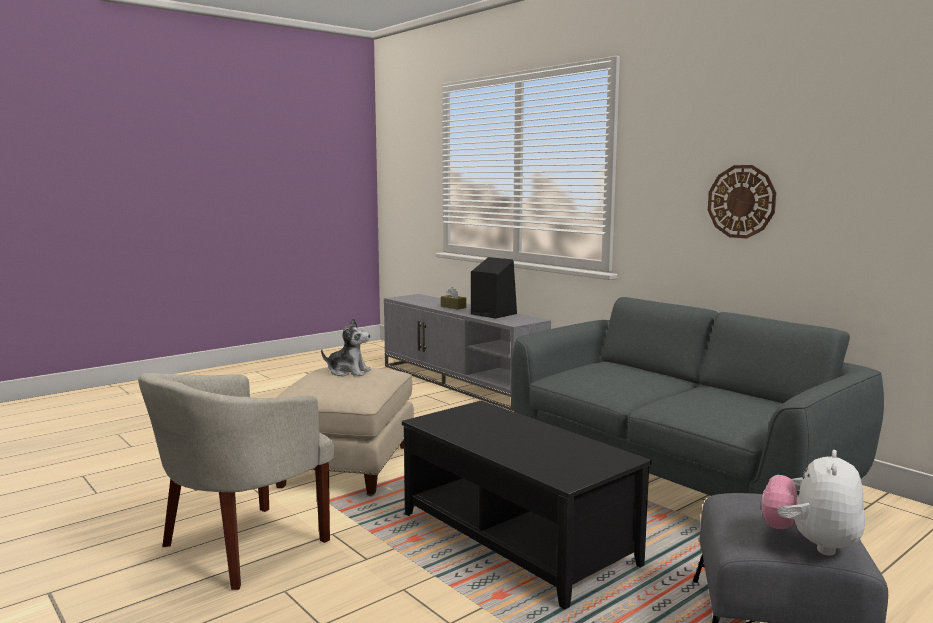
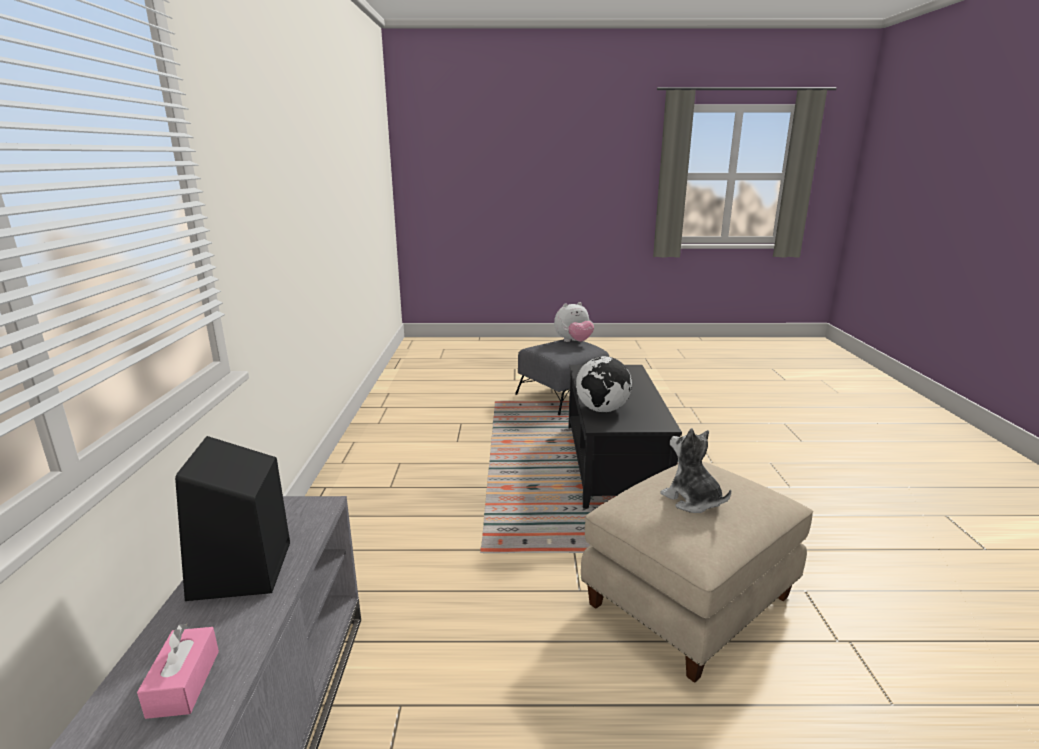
camera: 140 degrees left, 10 degrees up
beige armchair [138,373,334,590] -> none
brown tissue box [441,287,467,310] -> pink tissue box [137,624,219,719]
grey sofa [511,297,884,496] -> none
wall clock [708,165,776,238] -> none
none -> globe [576,356,632,412]

